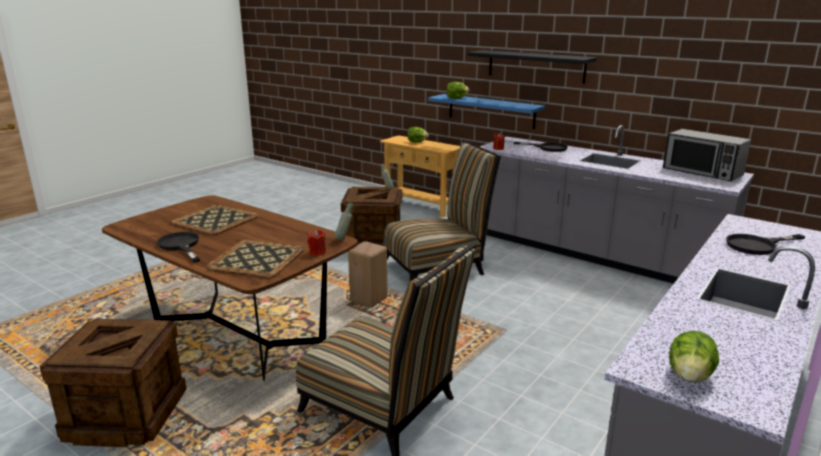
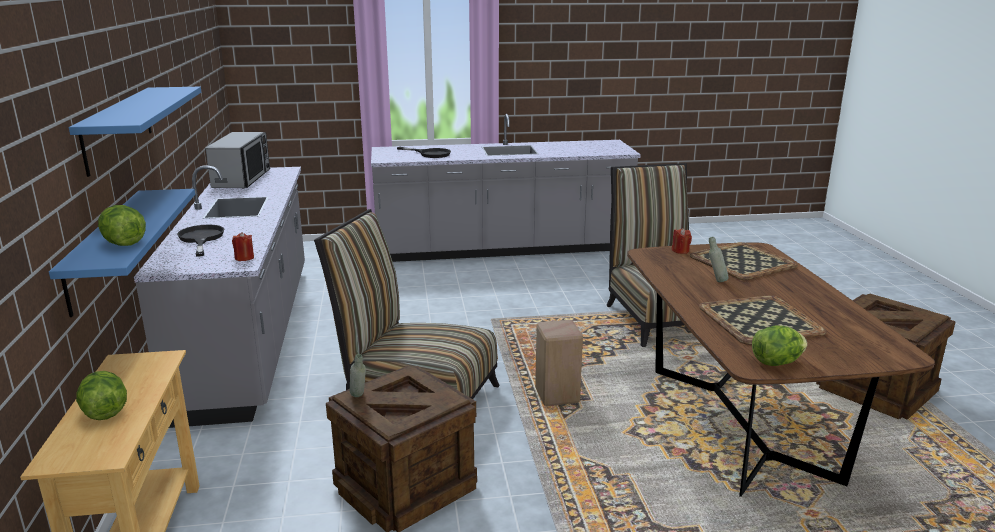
camera: 135 degrees left, 0 degrees up
black frying pan [157,232,200,263] -> none
grey bottle [335,202,353,240] -> grey bottle moved to [709,237,729,282]
black shelf [468,50,597,84] -> blue shelf [69,87,201,177]
lettuce [669,331,719,382] -> lettuce moved to [752,325,807,366]

